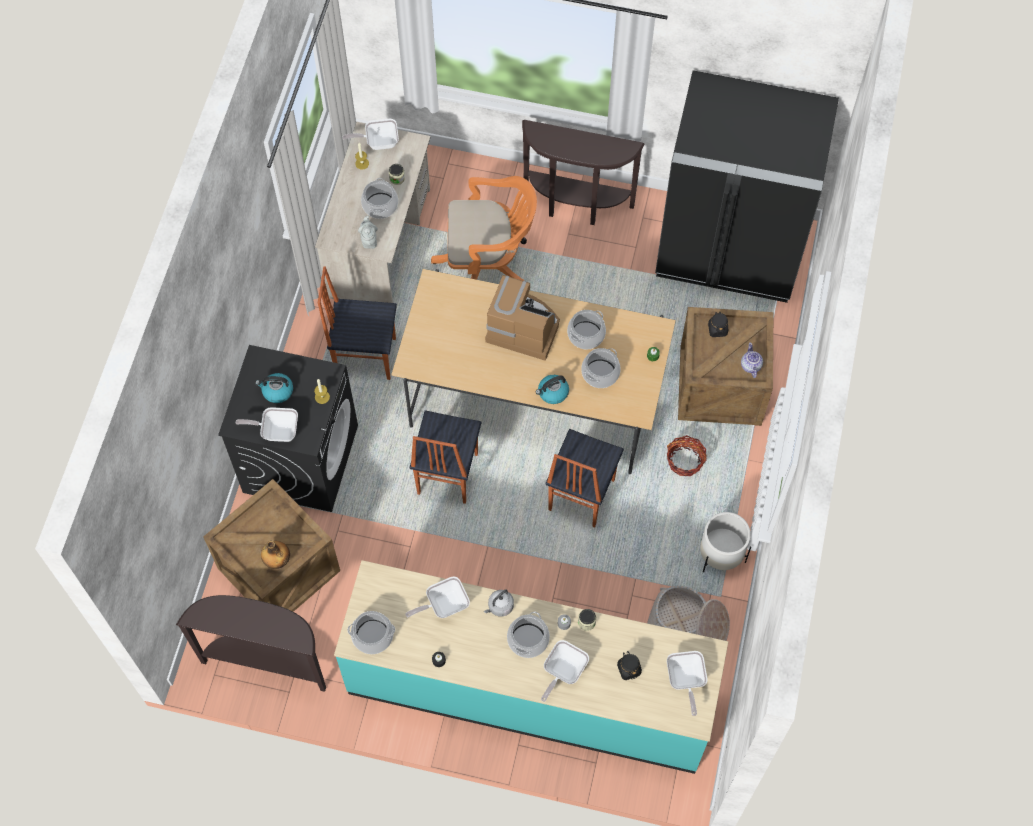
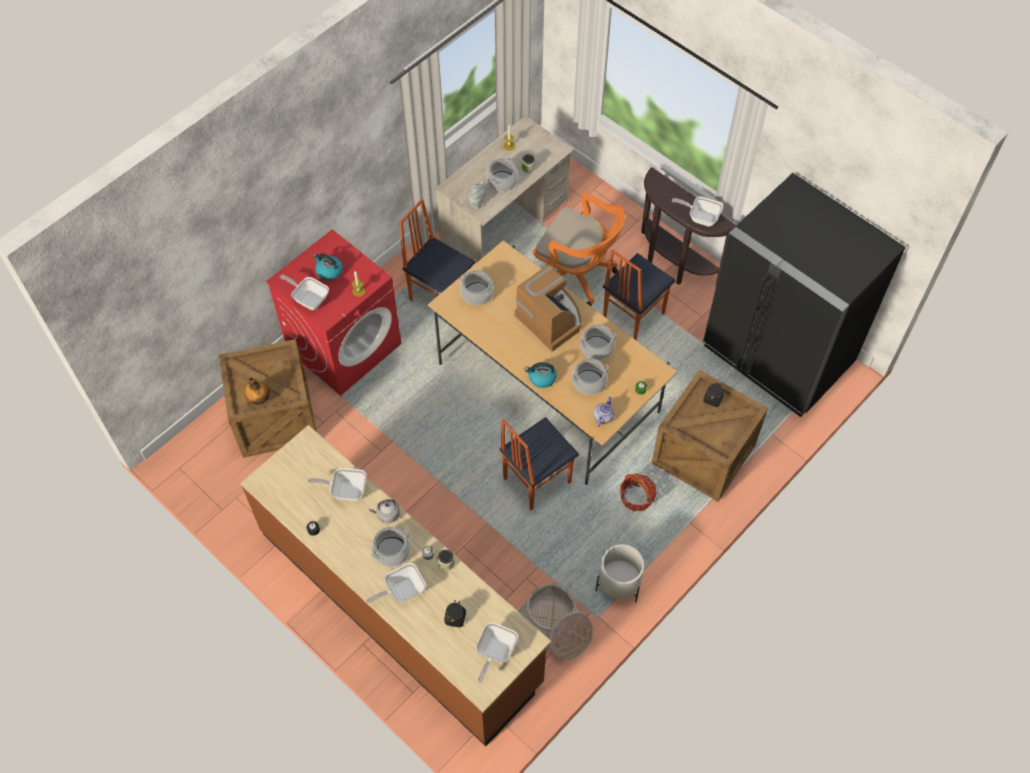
camera: 30 degrees right, 5 degrees down
brown console table [176,595,326,692] -> none
black washing machine [218,345,358,512] -> red washing machine [266,229,402,396]
turquoise counter [334,560,728,774] -> brown counter [240,425,551,746]
frying pan [343,119,399,150] -> frying pan moved to [672,196,723,227]
cooking pot [347,611,395,654] -> cooking pot moved to [460,270,494,305]
chair [410,410,481,504] -> chair moved to [603,250,676,341]
teapot [741,342,763,378] -> teapot moved to [594,396,614,427]

